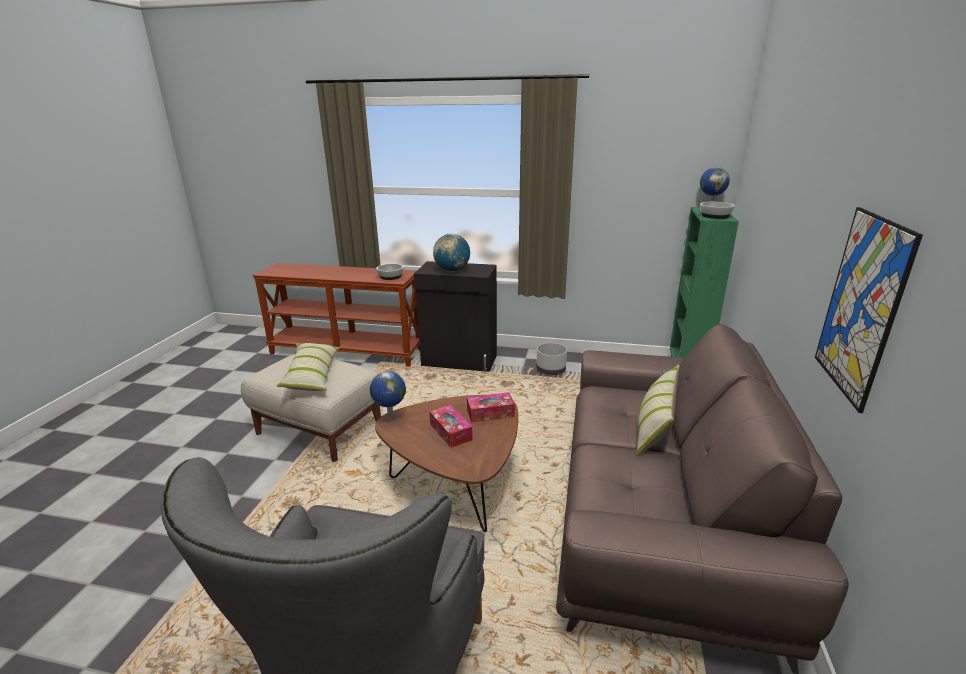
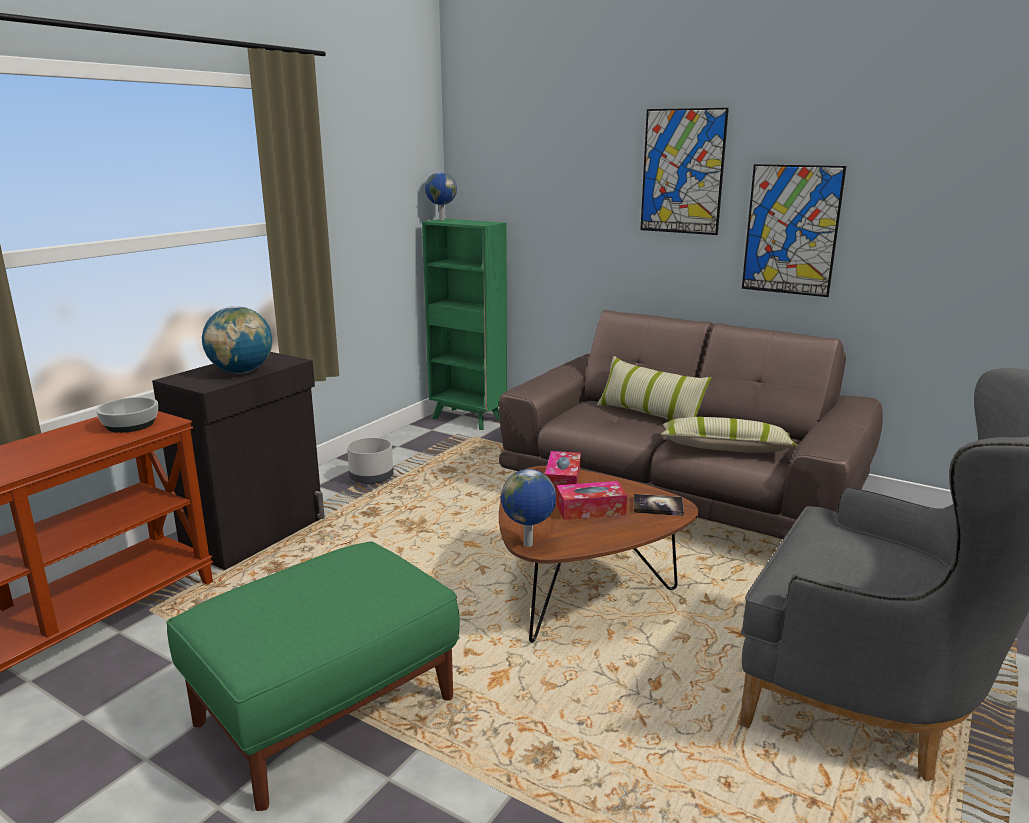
camera: 70 degrees left, 5 degrees down
beige ottoman [241,354,381,462] -> green ottoman [166,541,460,811]
pillow [277,343,339,391] -> pillow moved to [661,417,797,453]
bowl [700,202,735,219] -> none
none -> book [634,494,684,516]
none -> picture [640,108,729,235]

